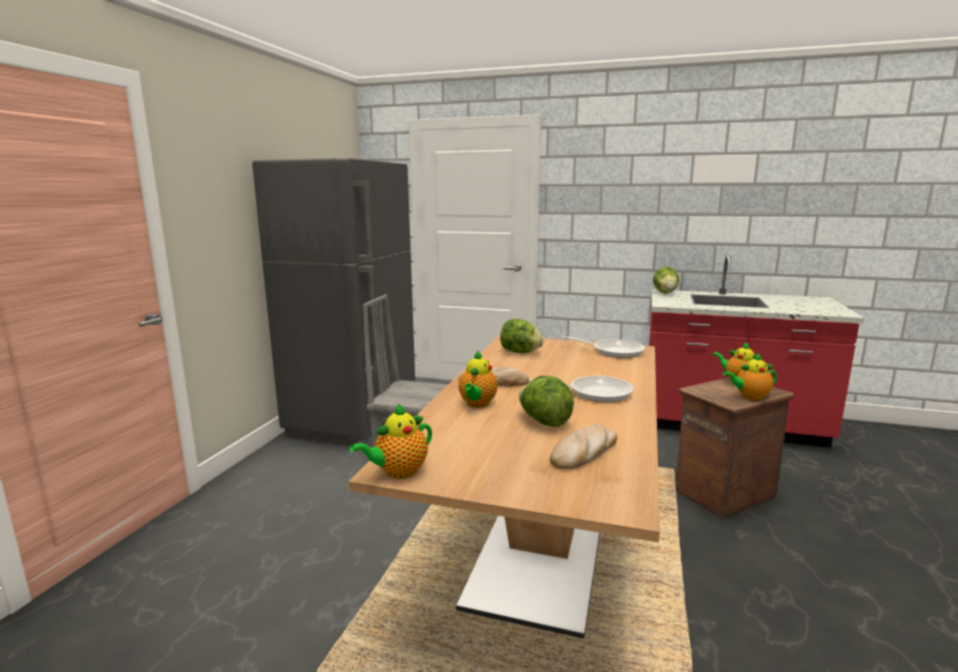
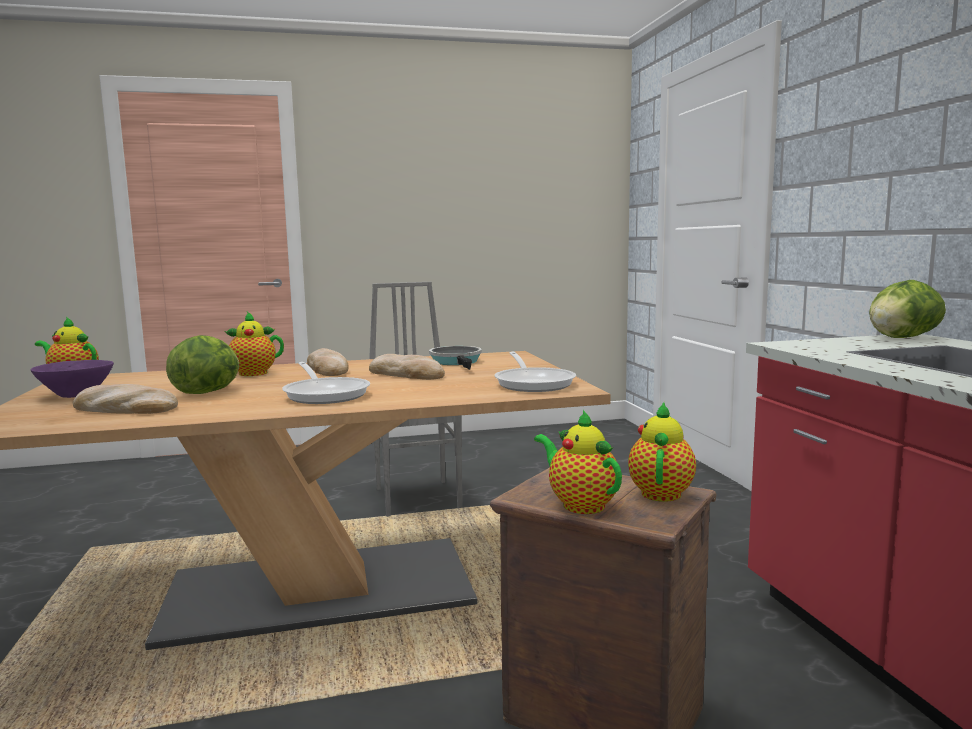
camera: 60 degrees right, 5 degrees down
grey fridge [252,158,415,446] -> none
lettuce [500,319,544,353] -> frying pan [429,346,482,370]
none -> purple bowl [30,360,114,398]
none -> bread [369,354,445,380]

